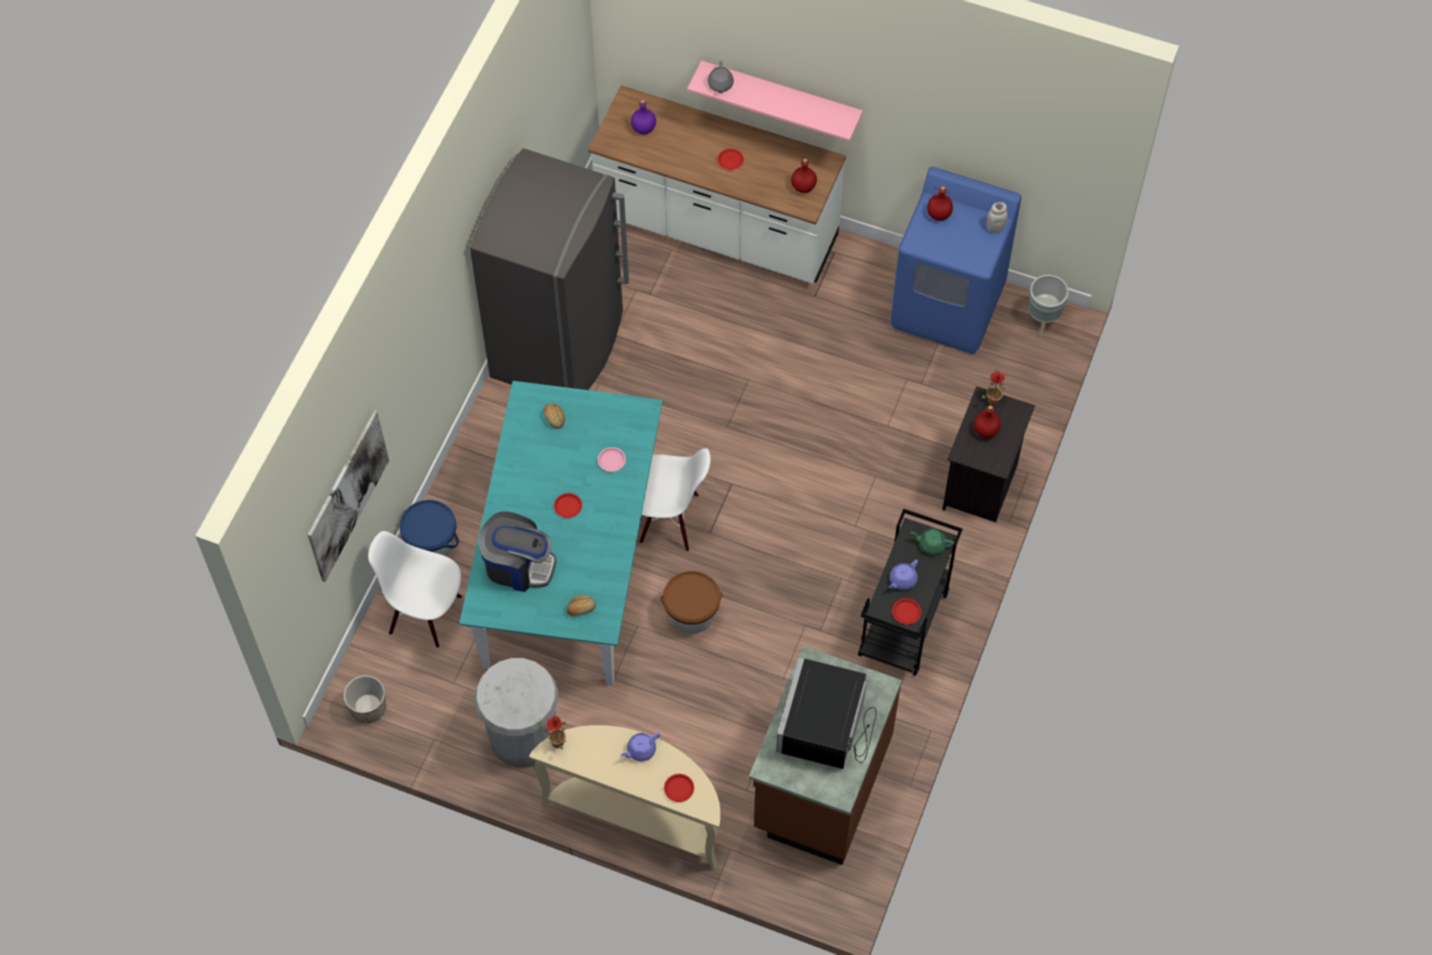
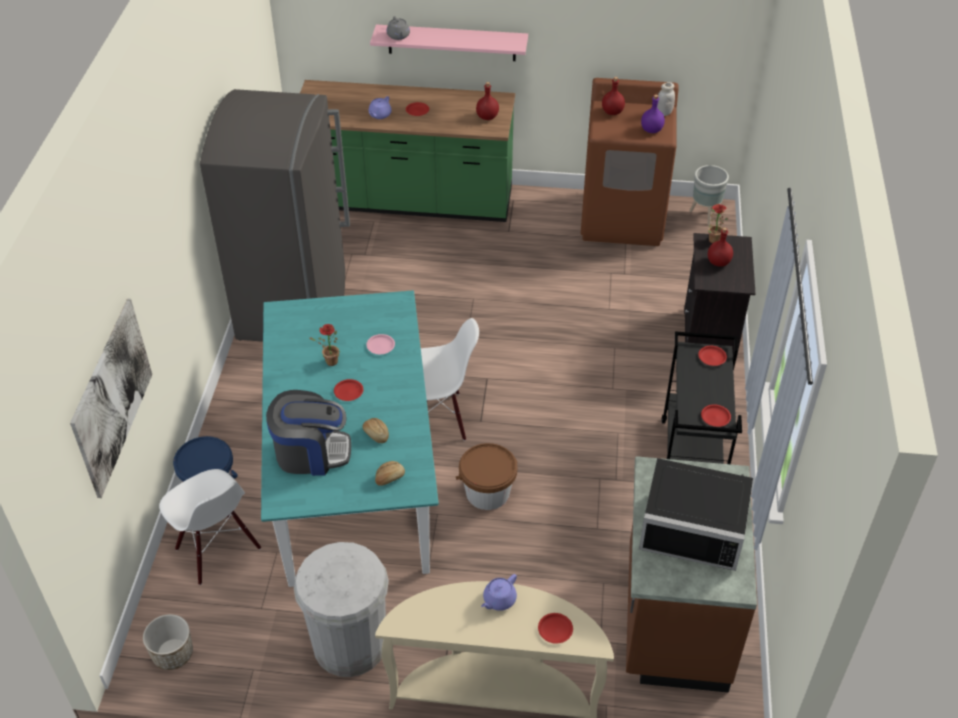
camera: 15 degrees left, 15 degrees down
white chair [368,531,462,648] -> white chair turned 135 degrees counterclockwise [159,469,261,585]
potted plant [537,716,566,749] -> potted plant moved to [310,324,341,366]
bread [543,403,565,429] -> bread moved to [363,418,389,443]
white counter [588,85,846,284] -> green counter [300,80,515,222]
purple bottle [631,100,656,134] -> purple bottle moved to [641,95,665,133]
black microwave [776,657,876,769] -> black microwave turned 75 degrees counterclockwise [639,458,753,571]
purple teapot [889,560,918,590] -> purple teapot moved to [369,96,392,119]
blue washing machine [890,167,1021,354] -> brown washing machine [581,78,679,246]
green teapot [911,528,954,555] -> red plate [698,346,727,366]

